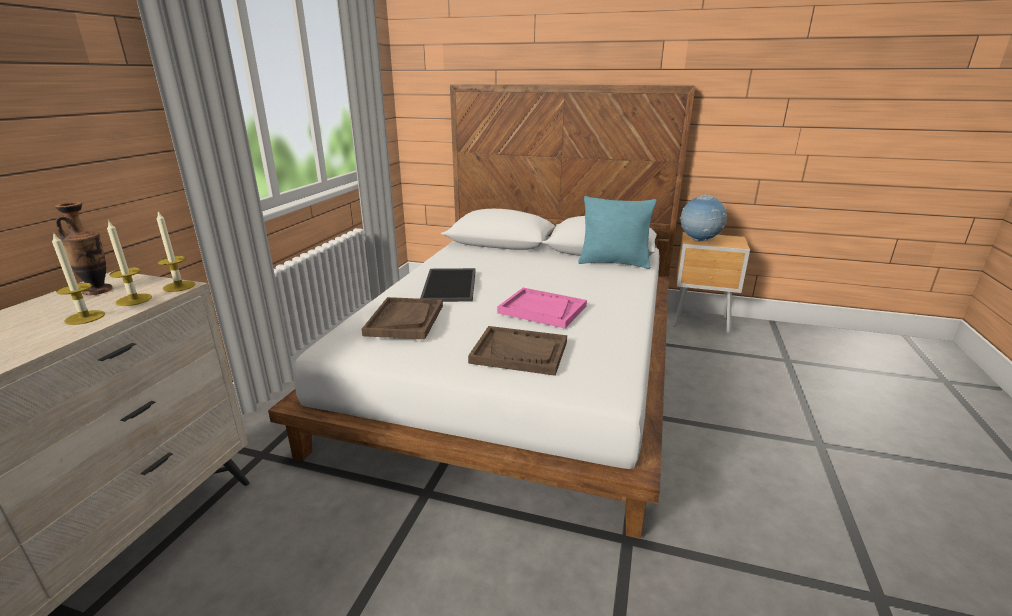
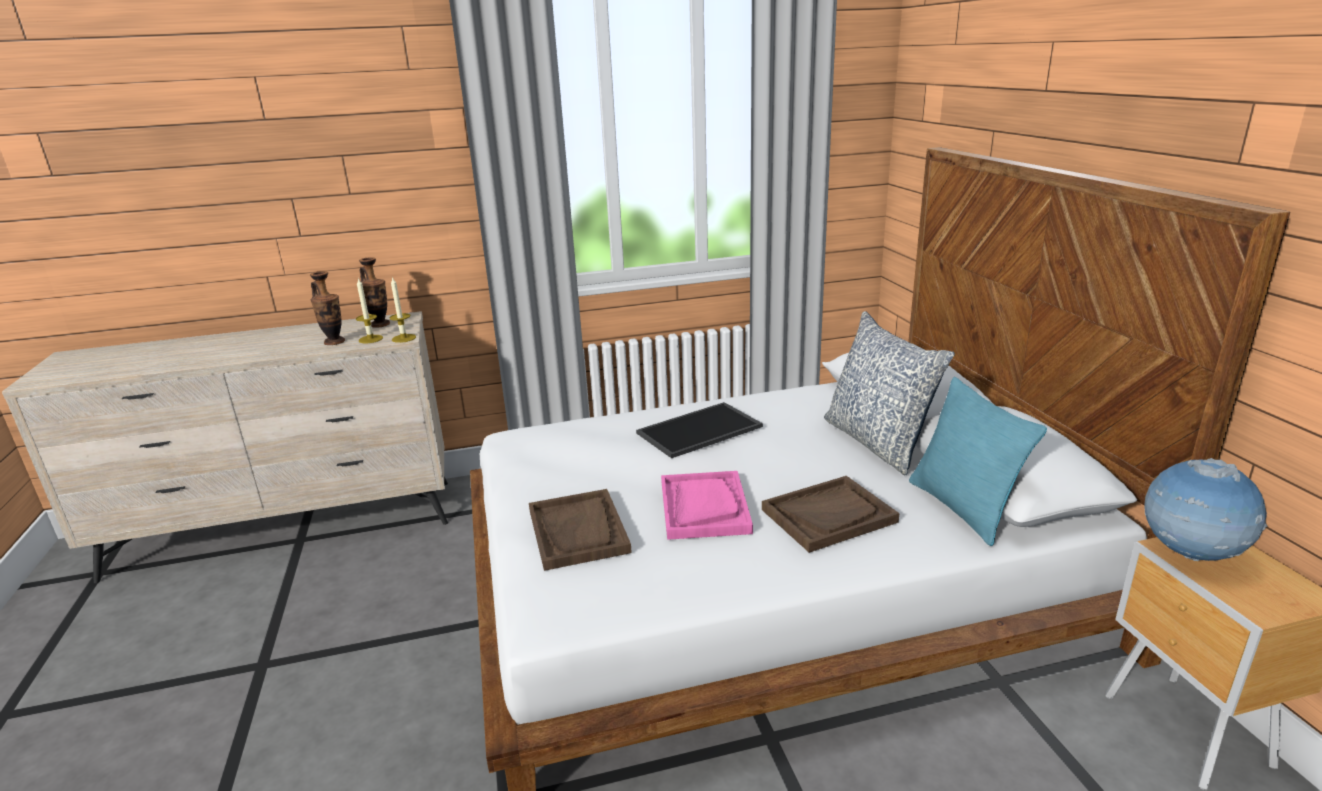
camera: 60 degrees right, 0 degrees up
candle [52,232,105,325] -> vase [310,271,345,345]
brown tray [362,297,443,339] -> brown tray moved to [762,476,900,553]
none -> pillow [824,311,955,475]

